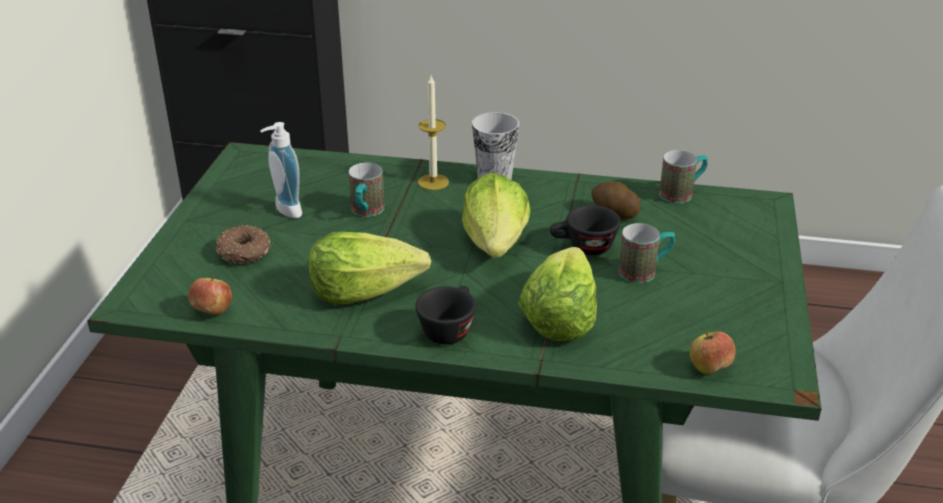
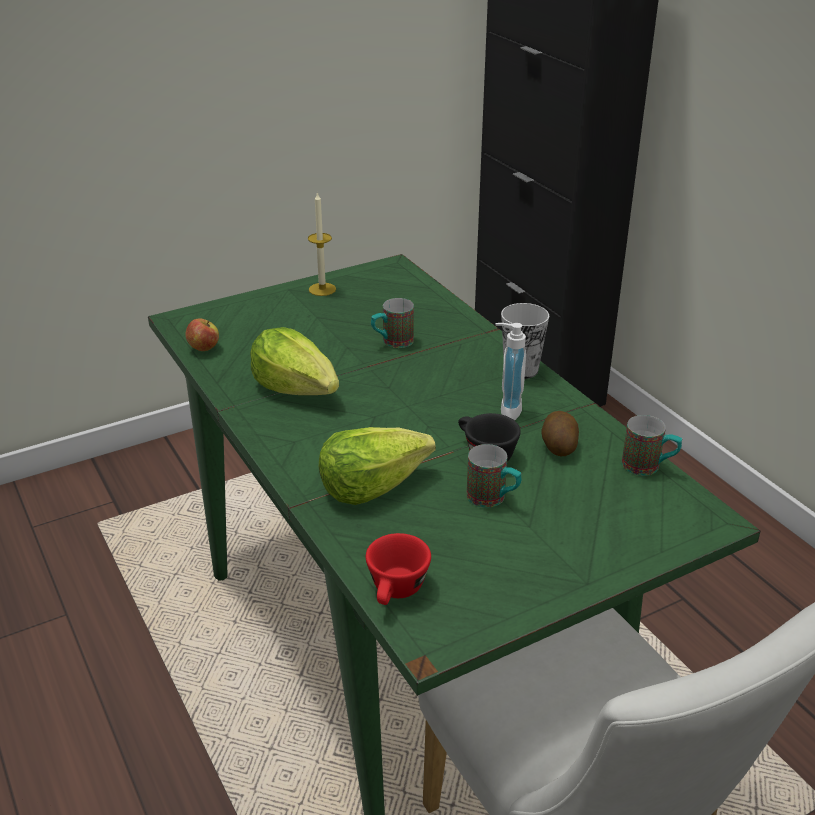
camera: 50 degrees right, 0 degrees up
donut [216,225,271,264] -> none
soap dispenser [260,122,302,218] -> soap dispenser moved to [495,323,526,420]
black cup [416,286,476,345] -> none
candle [418,76,449,190] -> candle moved to [308,192,336,296]
lettuce [462,173,531,258] -> none
apple [690,331,735,374] -> red cup [366,533,431,605]

